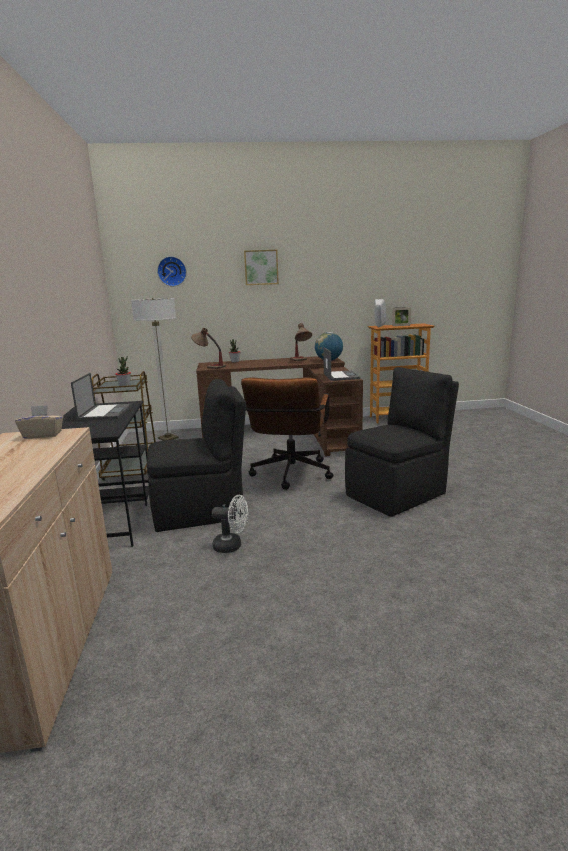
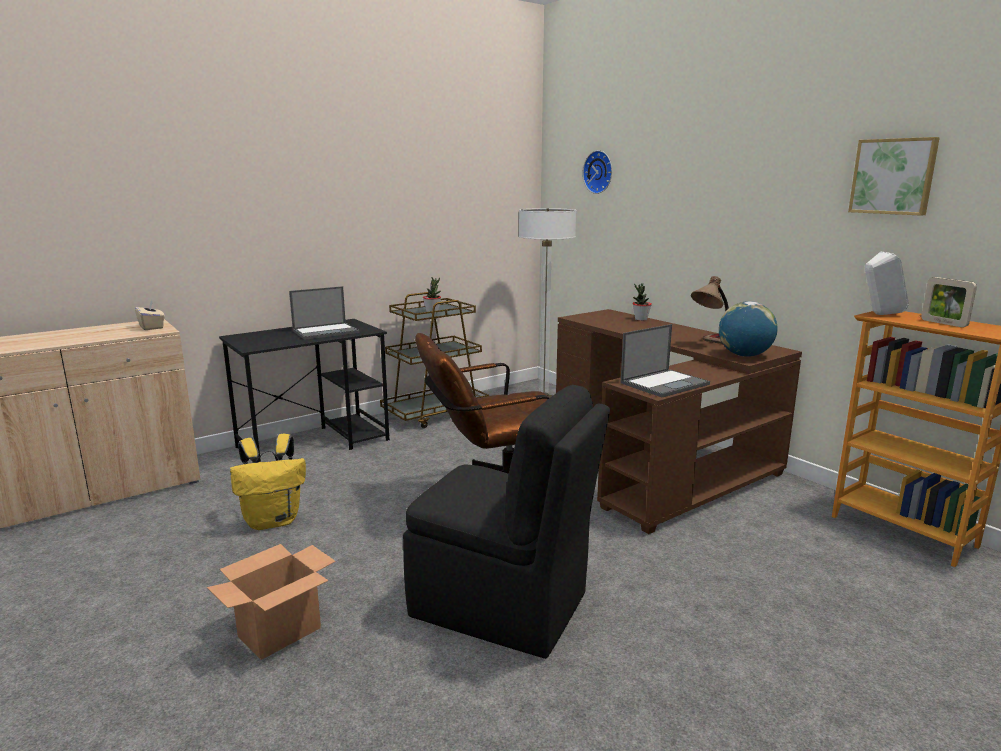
camera: 60 degrees right, 0 degrees up
black chair [147,379,246,532] -> none
table lamp [191,328,226,369] -> none
white fan [212,495,248,553] -> yellow backpack [230,434,306,530]
picture [244,250,279,285] -> picture moved to [848,137,940,216]
none -> cardboard box [207,544,336,660]

